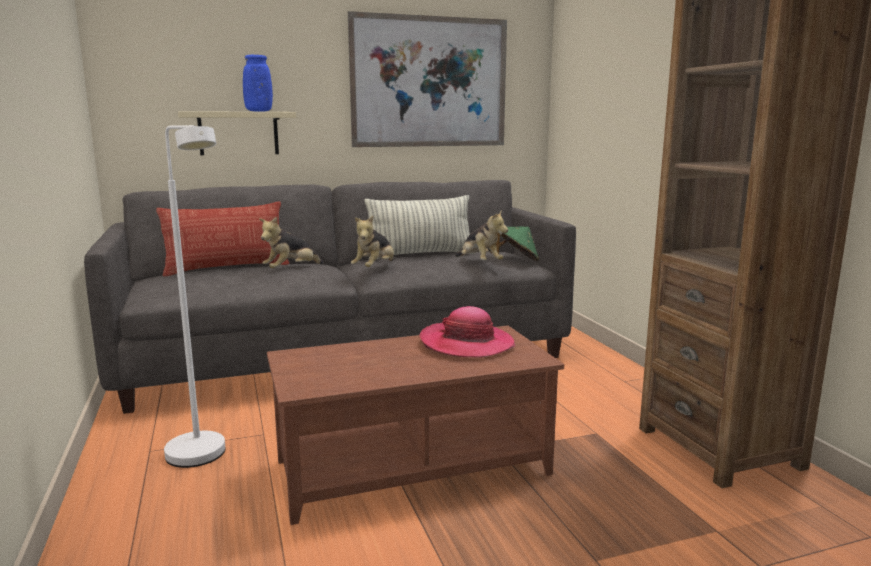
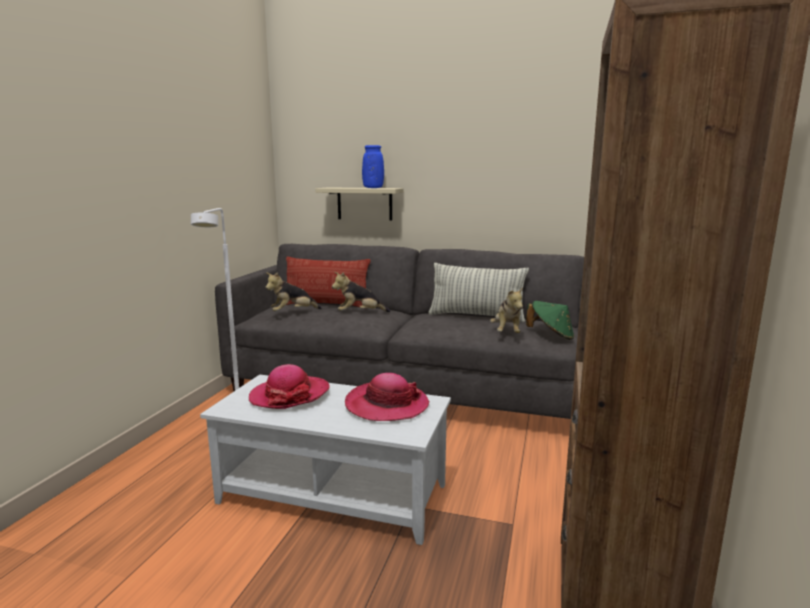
camera: 35 degrees right, 0 degrees up
brown coffee table [267,326,564,525] -> white coffee table [200,375,451,545]
picture [348,11,507,147] -> none
plush toy [351,216,394,267] -> plush toy moved to [265,272,322,311]
none -> hat [249,364,330,409]

